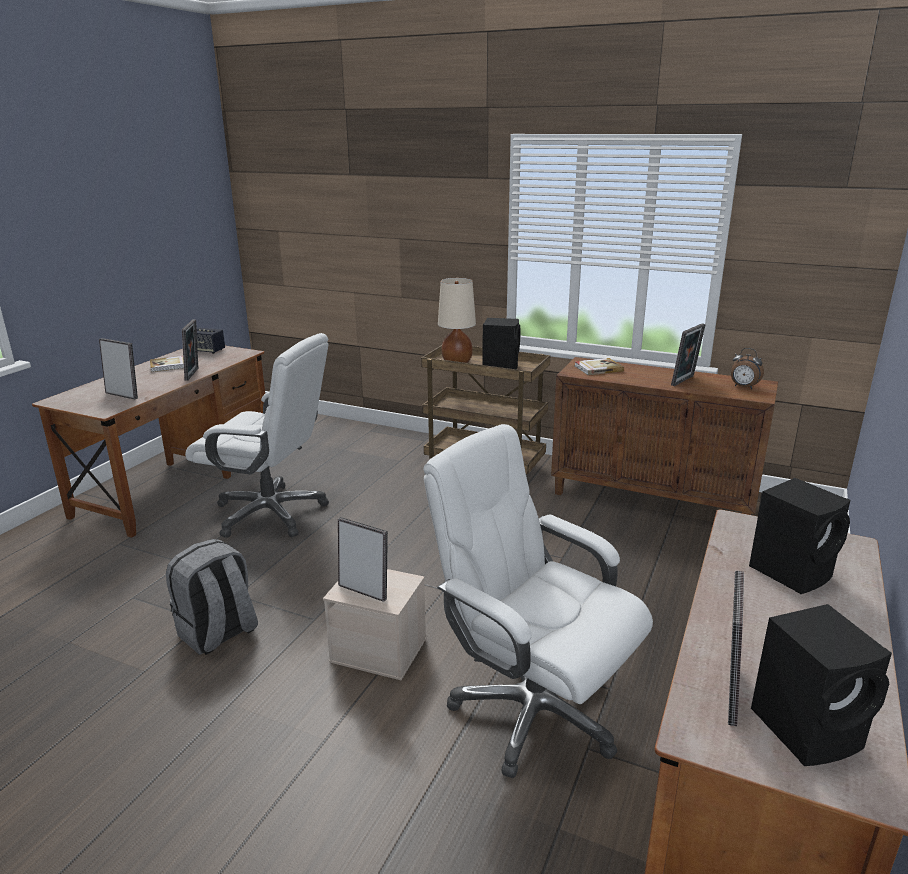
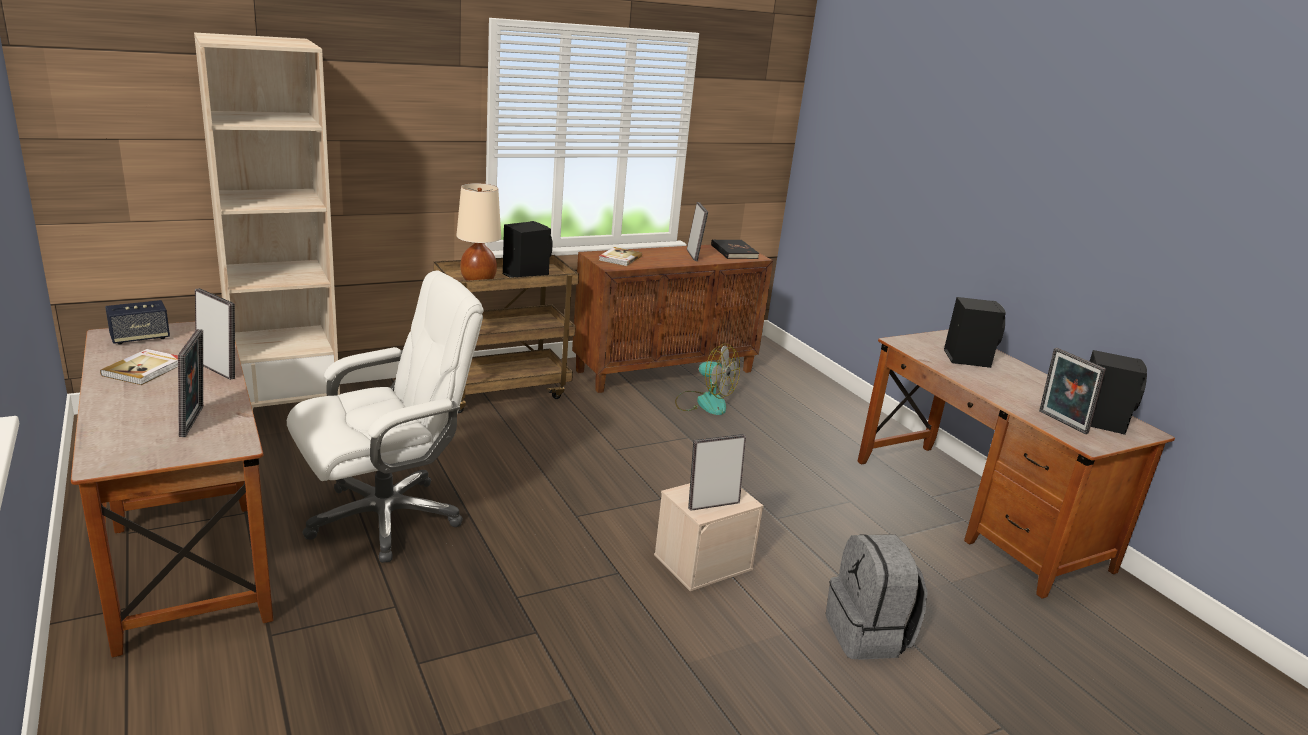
camera: 55 degrees left, 0 degrees up
picture frame [99,338,138,399] -> picture frame turned 105 degrees clockwise [178,329,203,437]
grey backpack [166,539,258,655] -> grey backpack moved to [826,534,927,660]
white office chair [423,424,653,778] -> none
alarm clock [731,348,764,389] -> black book [711,239,759,259]
none -> beige bookcase [194,33,340,410]
none -> fan [675,344,740,415]

